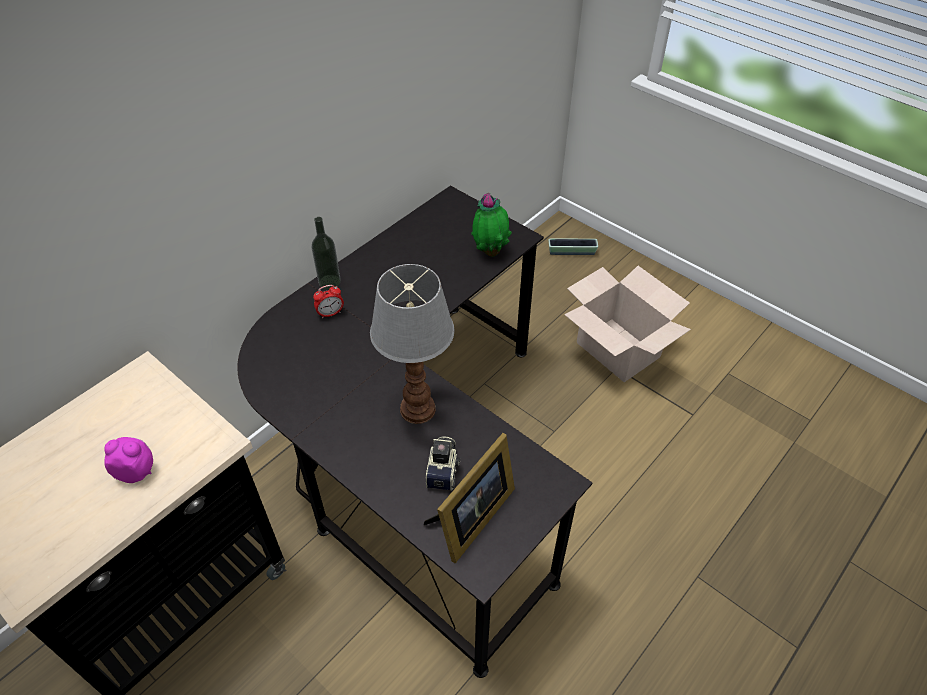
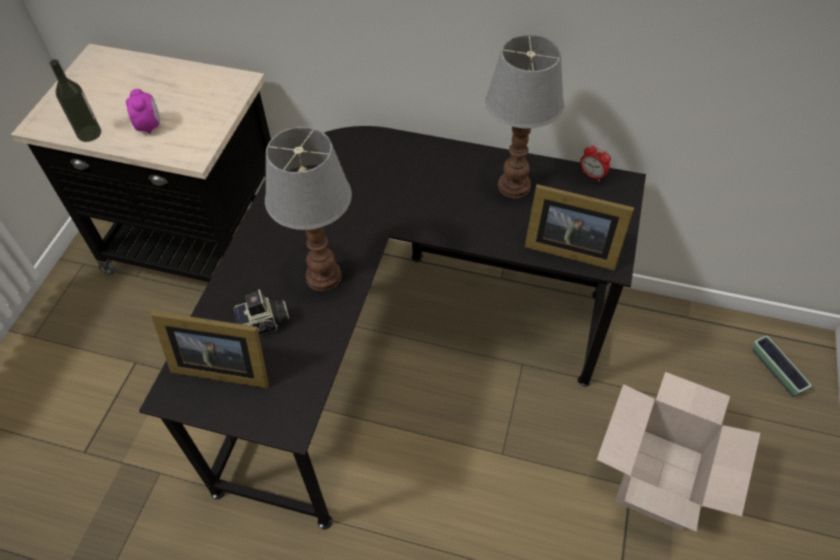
camera: 65 degrees right, 5 degrees up
bottle [312,217,341,290] -> bottle moved to [49,59,101,142]
alarm clock [313,285,344,319] -> alarm clock moved to [580,144,611,181]
potted plant [471,193,512,257] -> picture frame [525,184,634,271]
none -> table lamp [485,35,564,198]

